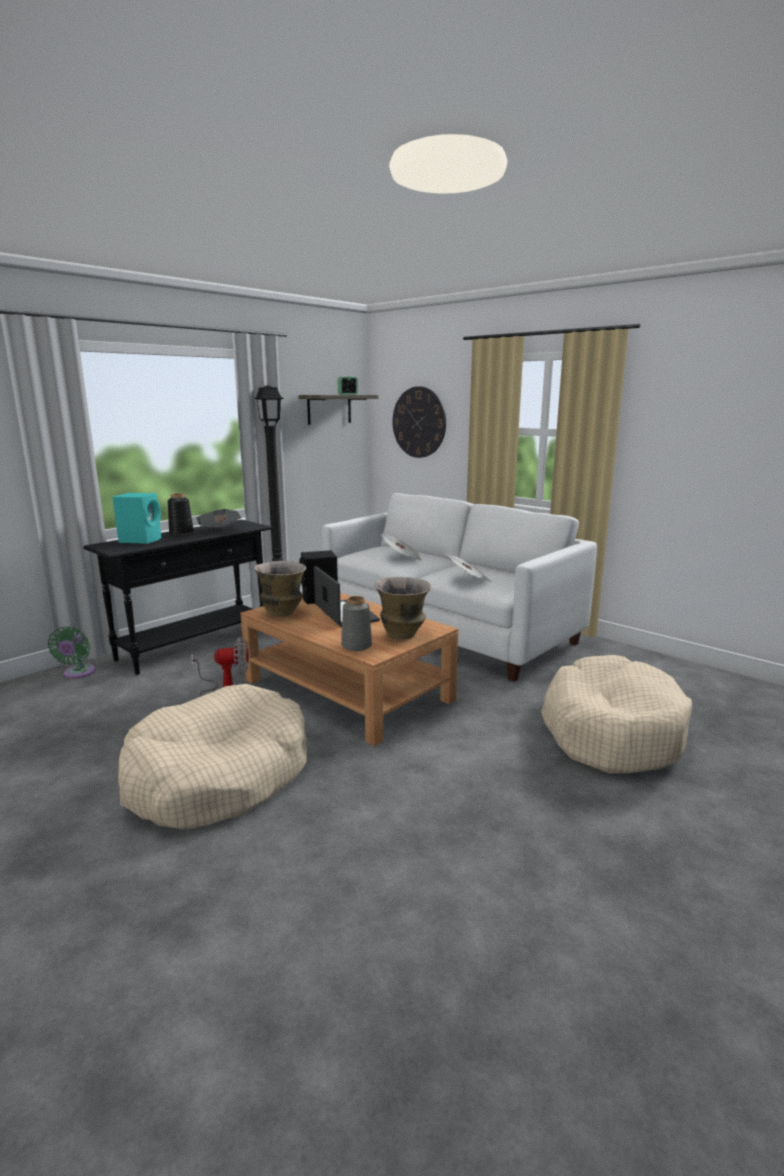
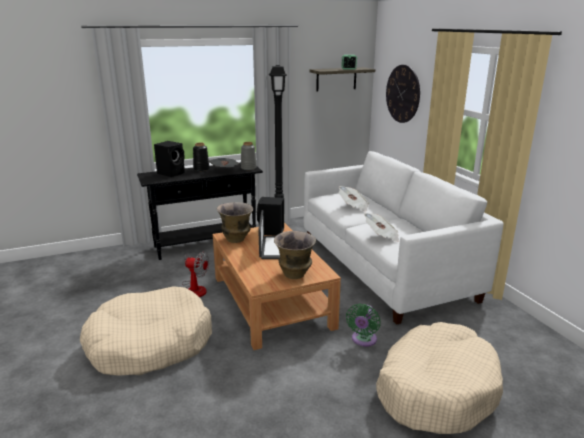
camera: 25 degrees right, 5 degrees up
green fan [48,626,96,679] -> green fan moved to [346,304,380,347]
turquoise speaker [113,493,161,544] -> black speaker [154,141,185,177]
grey vase [341,596,372,651] -> grey vase moved to [241,142,257,170]

